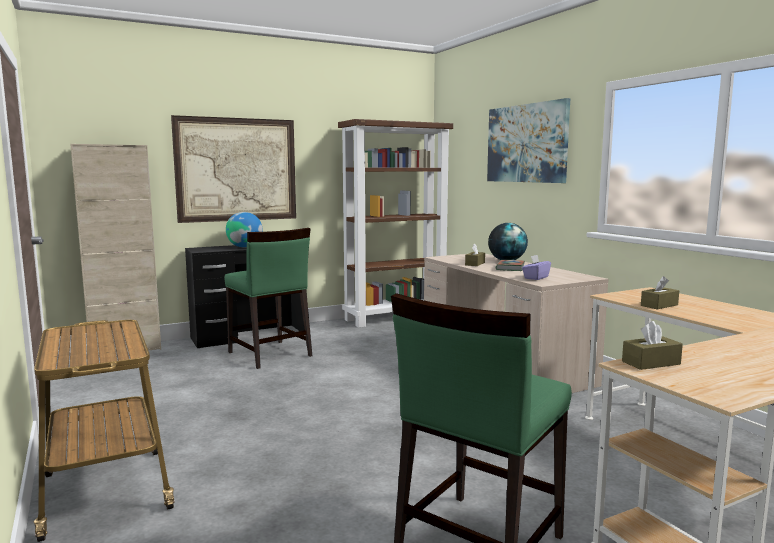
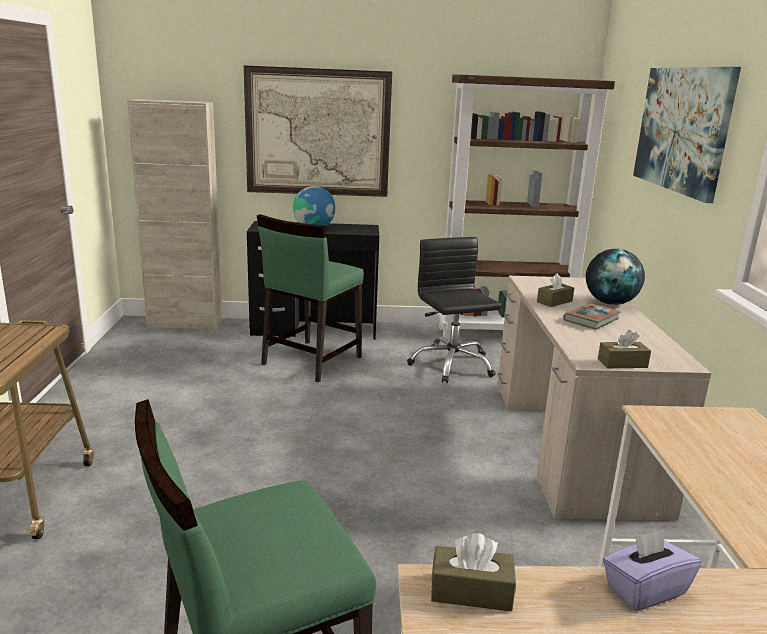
camera: 25 degrees right, 10 degrees up
green chair [224,228,312,369] -> green chair turned 45 degrees clockwise [257,214,364,382]
purple tissue box [522,255,551,280] -> purple tissue box moved to [603,529,701,611]
brown tissue box [641,276,679,309] -> brown tissue box moved to [598,330,651,368]
none -> black office chair [407,237,502,383]

